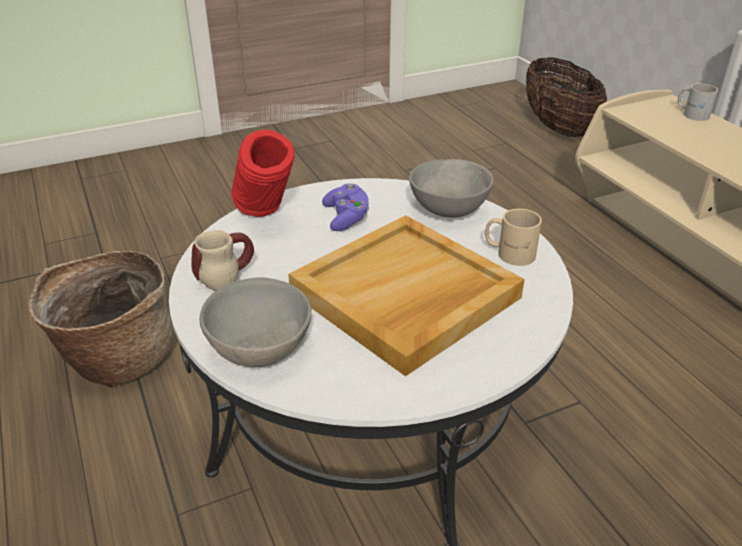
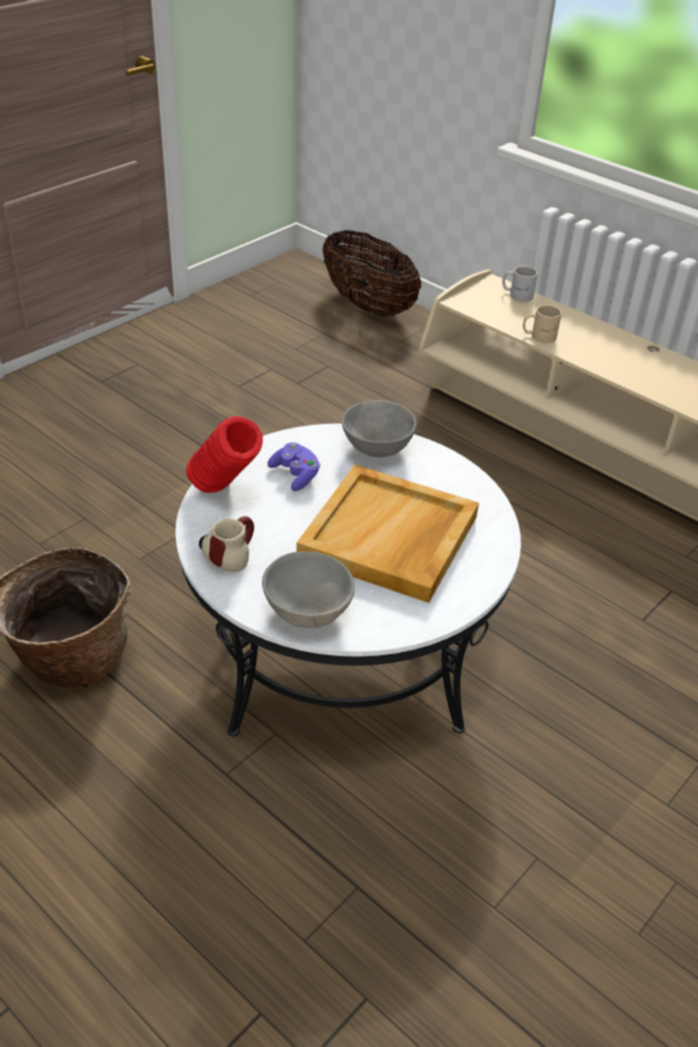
camera: 25 degrees left, 5 degrees up
beige mug [485,209,542,266] -> beige mug moved to [523,305,562,343]

